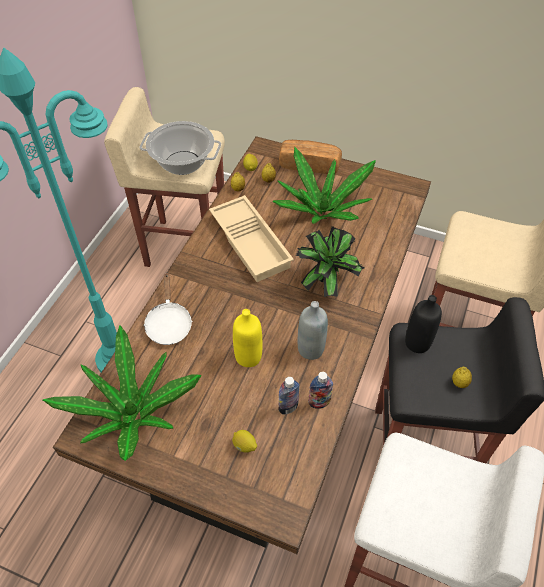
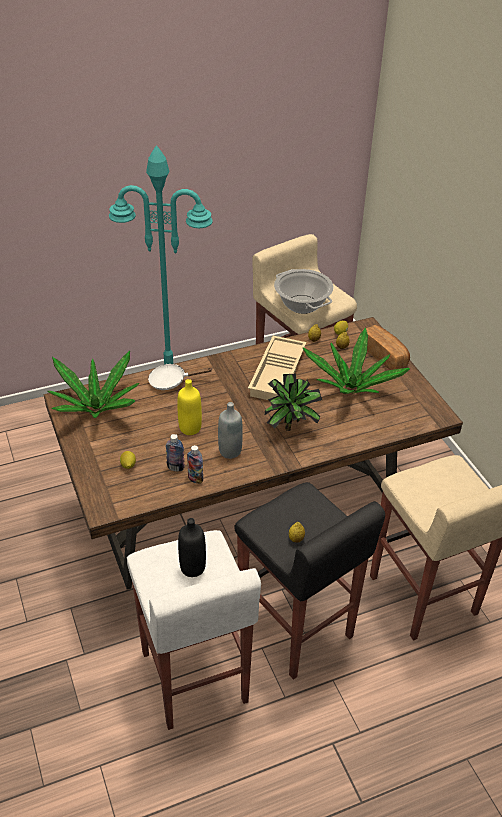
camera: 45 degrees right, 10 degrees down
white frying pan [143,273,192,345] -> white frying pan turned 45 degrees clockwise [148,364,212,390]
black bottle [405,295,442,353] -> black bottle moved to [178,518,206,577]

